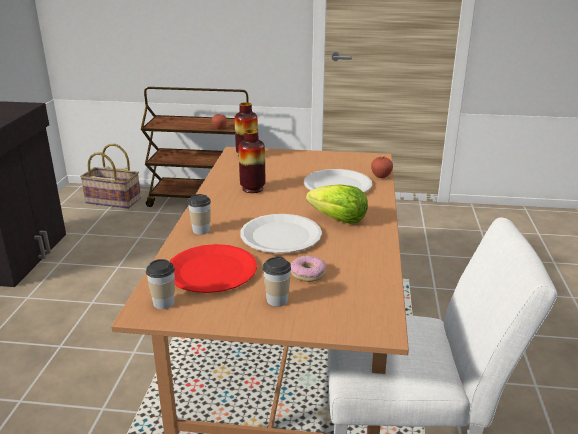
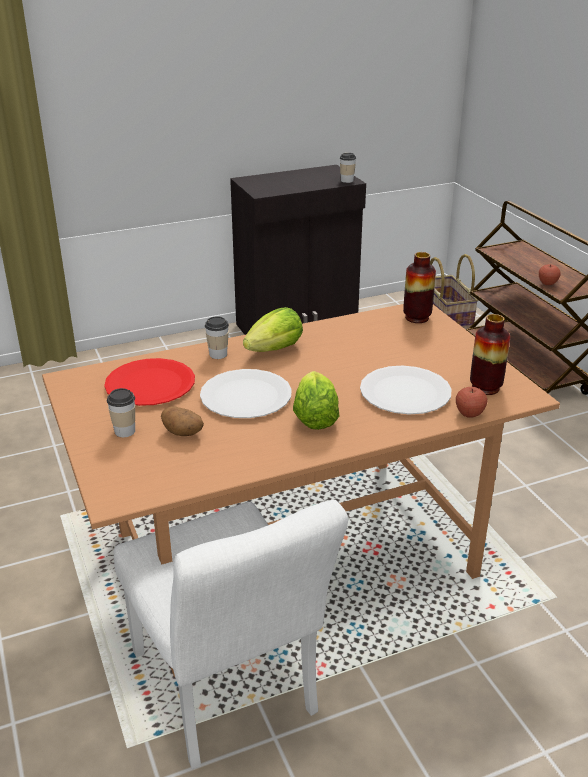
camera: 60 degrees right, 5 degrees up
cup [146,259,175,309] -> cup moved to [340,153,356,183]
vase [238,129,265,193] -> vase moved to [470,314,510,395]
donut [291,255,326,282] -> potato [161,406,204,436]
none -> lettuce [243,307,303,352]

